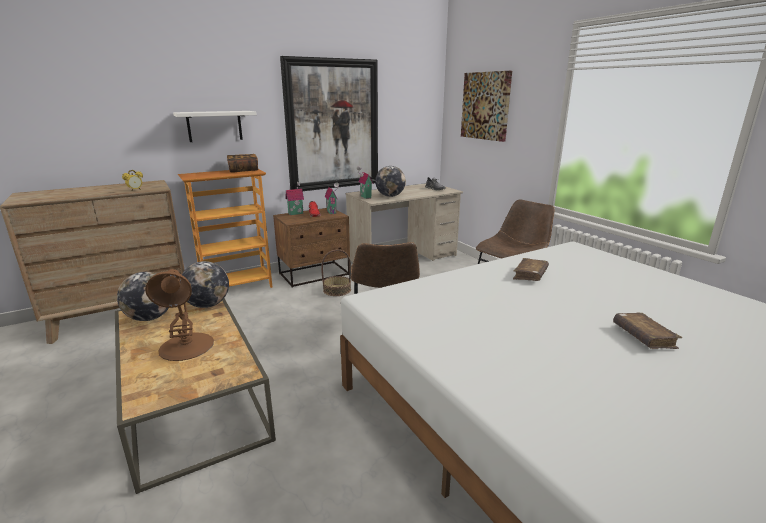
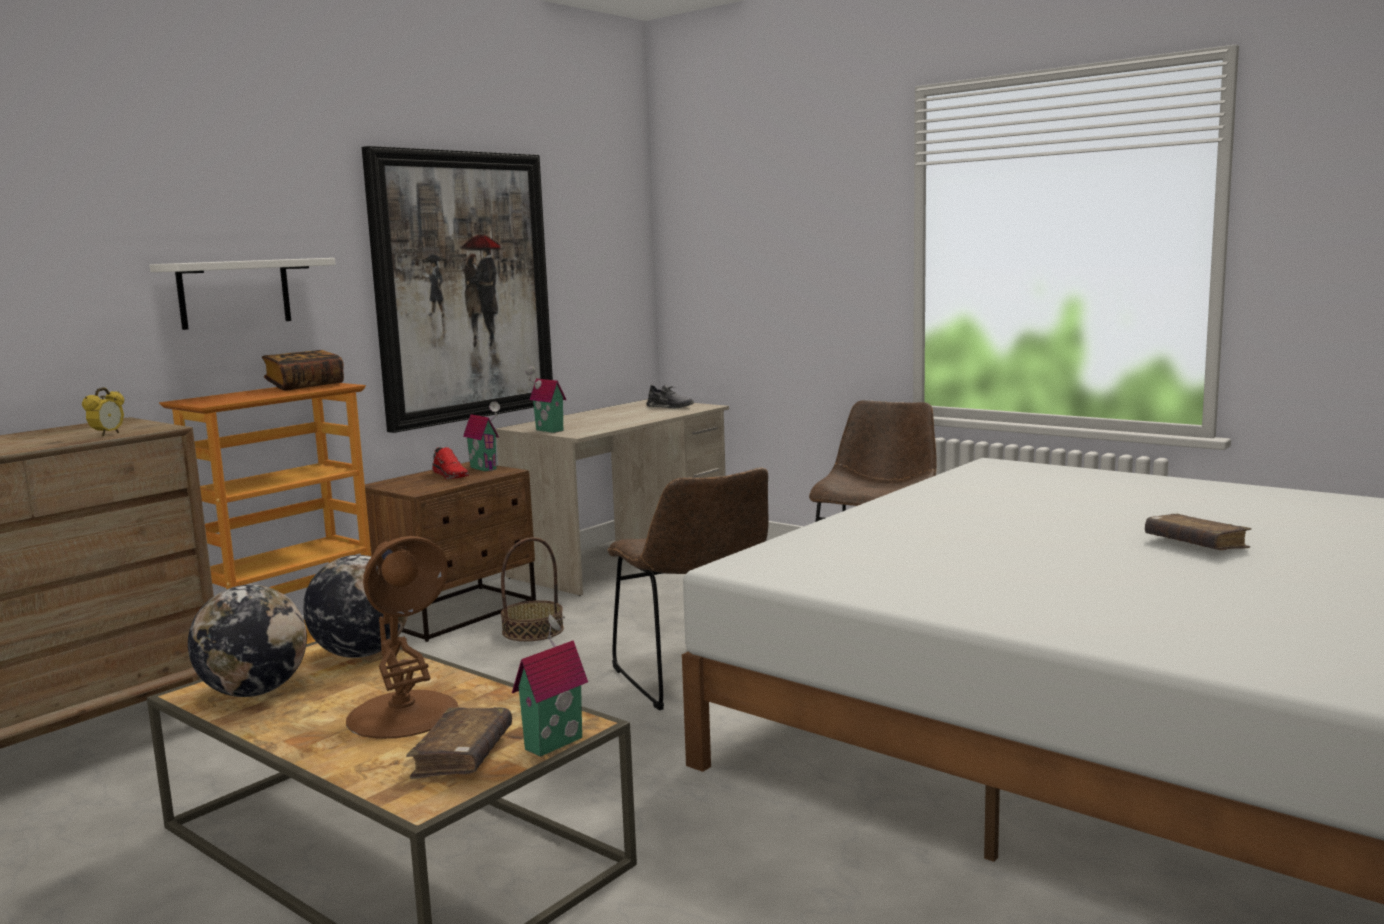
camera: 20 degrees left, 10 degrees down
toy house [285,182,304,215] -> toy house moved to [512,614,588,757]
globe [375,166,406,197] -> none
picture [461,71,512,142] -> none
brown book [513,258,549,281] -> brown book moved to [406,707,512,779]

